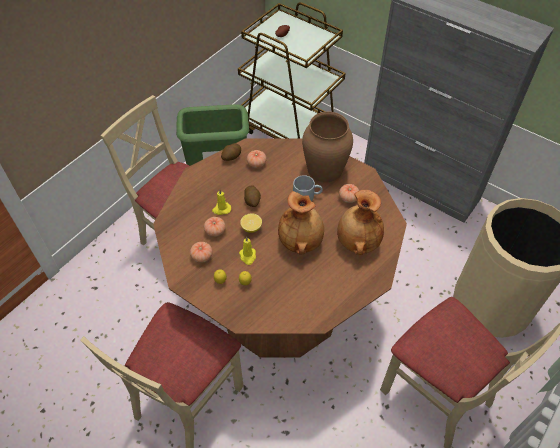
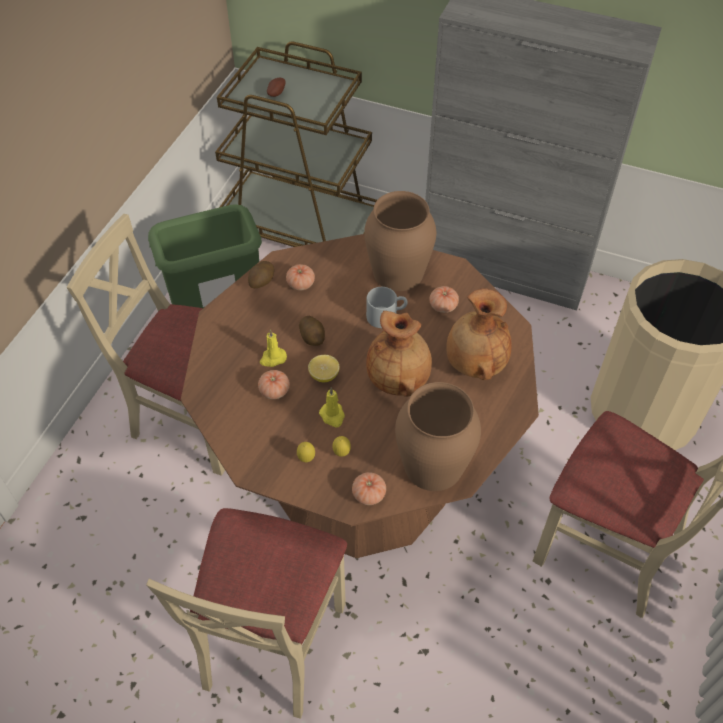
camera: 15 degrees left, 0 degrees up
tomato [190,242,213,263] -> tomato moved to [352,472,386,505]
none -> brown vase [395,382,481,491]

